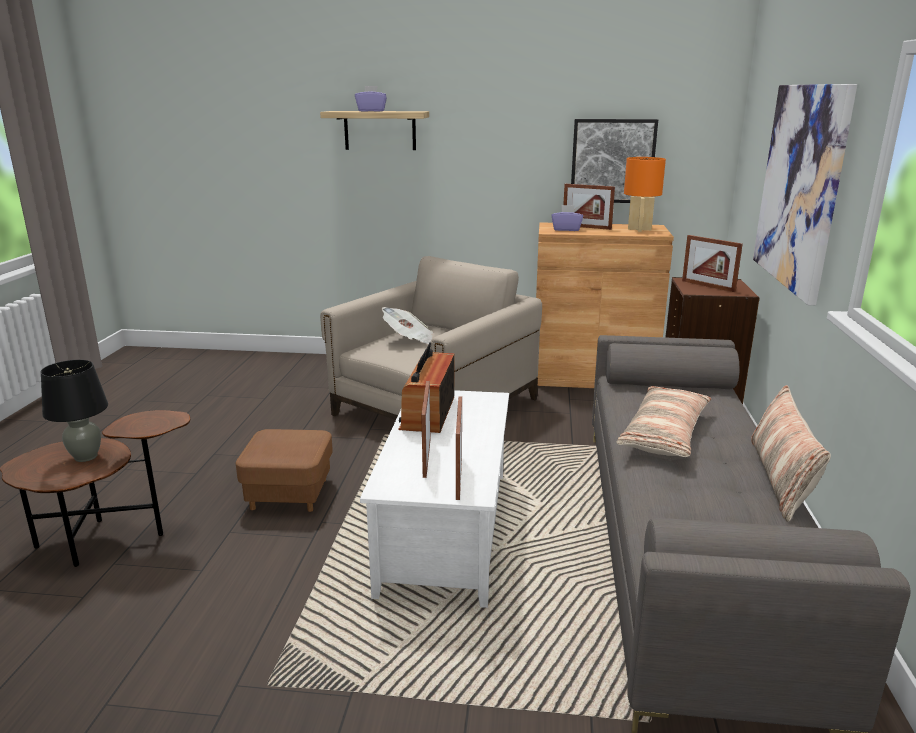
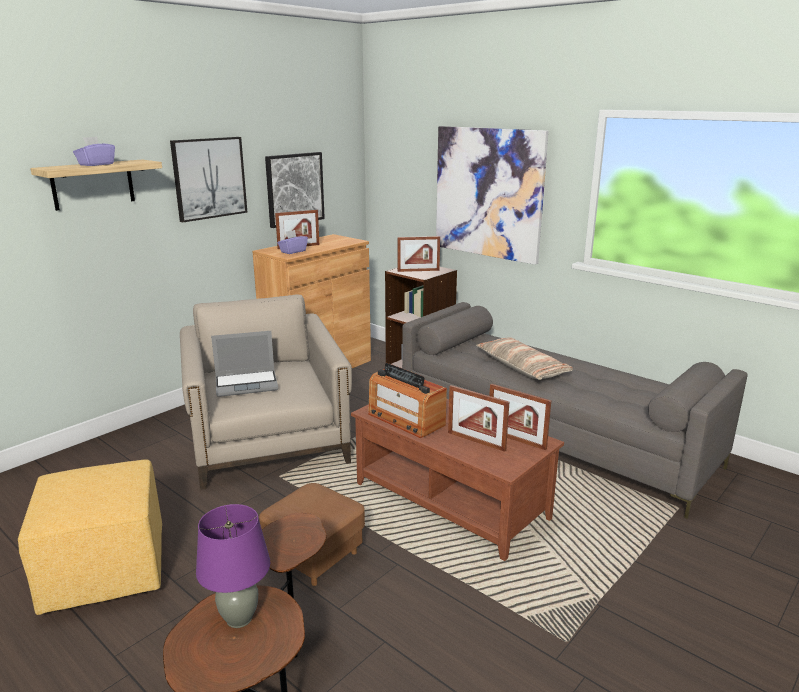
camera: 55 degrees left, 0 degrees up
black table lamp [40,360,108,462] -> purple table lamp [196,504,270,628]
white coffee table [360,390,509,608] -> brown coffee table [351,399,564,561]
newspaper [382,307,433,344] -> laptop [211,331,278,397]
orange table lamp [624,157,666,232] -> none
pillow [751,385,831,522] -> none
none -> yellow ottoman [18,460,162,615]
none -> picture [170,137,248,222]

